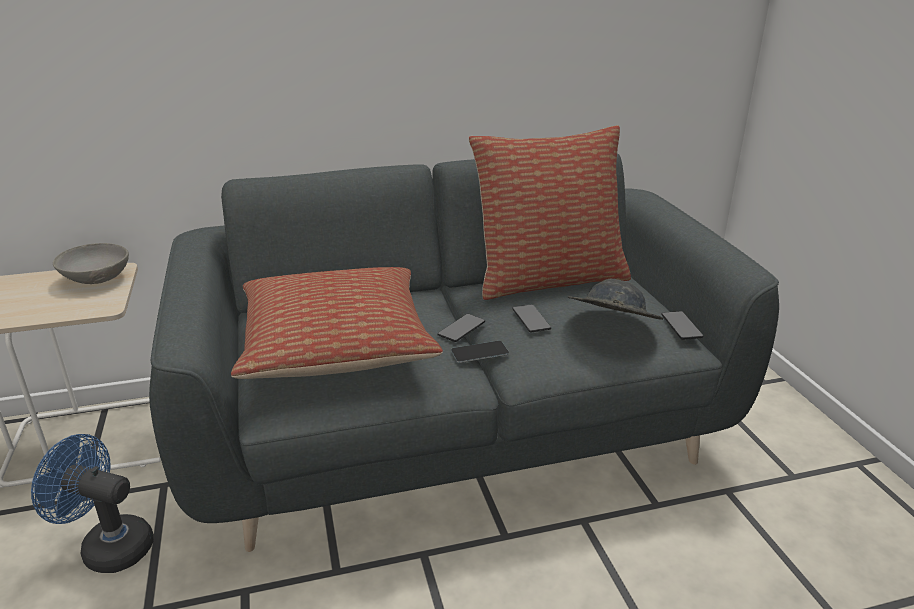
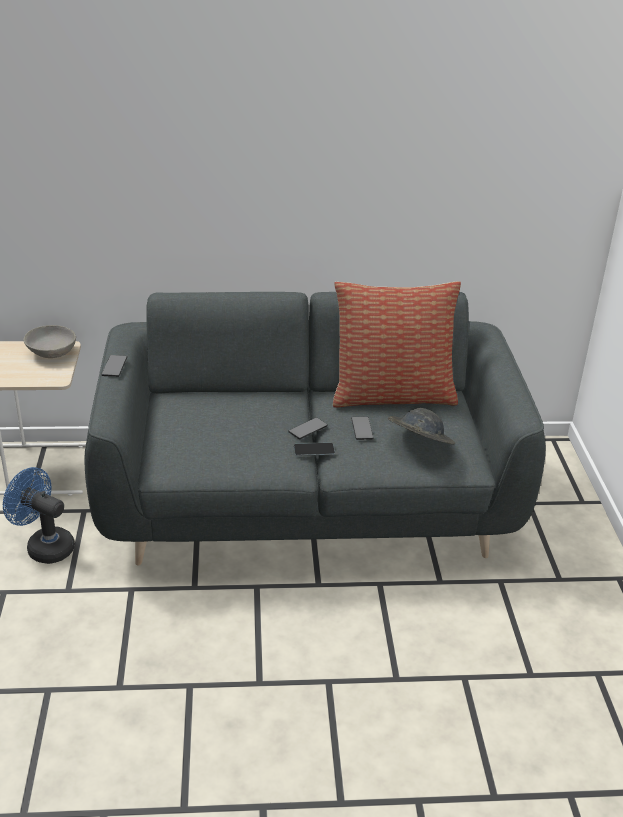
camera: 10 degrees right, 5 degrees up
pillow [231,267,443,379] -> none
phone [661,311,704,340] -> phone moved to [102,355,127,377]

